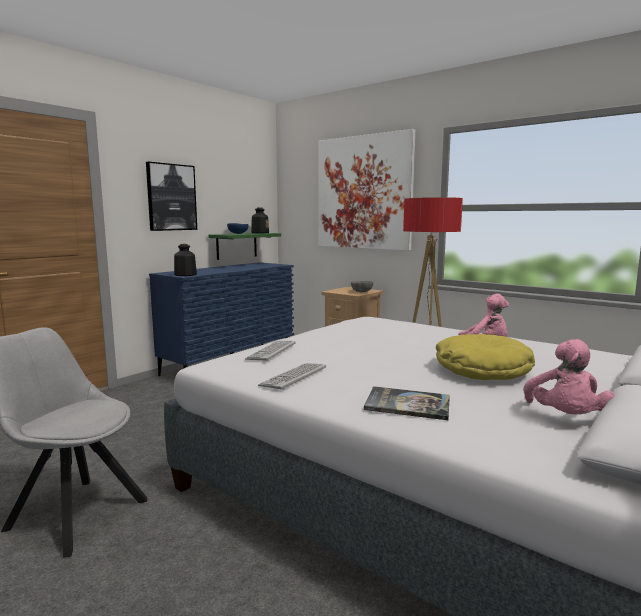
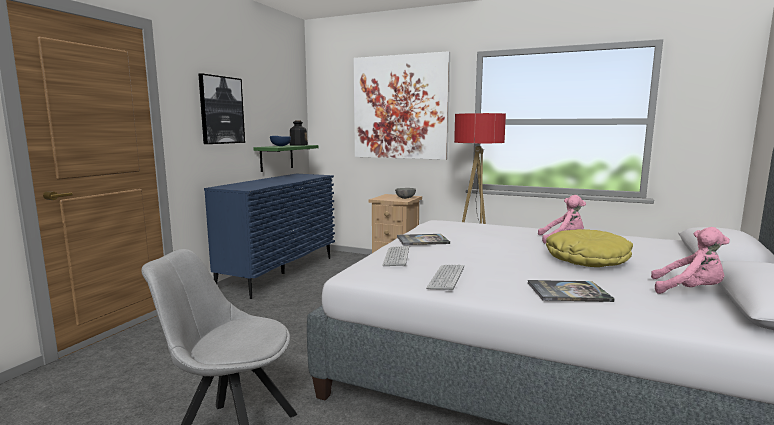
camera: 15 degrees left, 0 degrees up
bottle [174,244,197,276] -> none
pink plush toy [524,339,615,415] -> pink plush toy turned 60 degrees counterclockwise [651,227,730,294]
none -> book [397,234,450,245]

